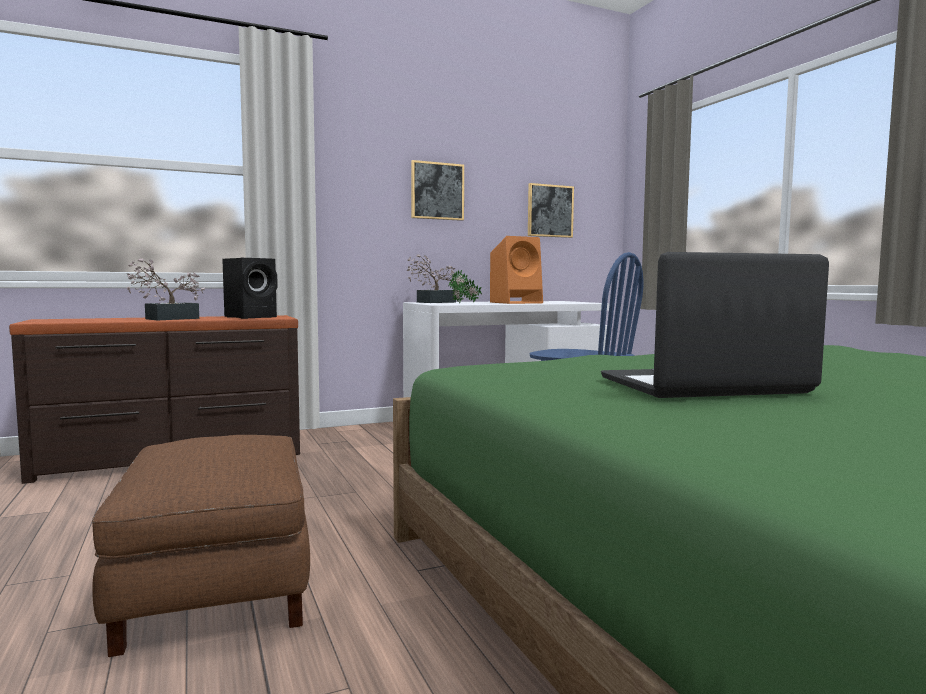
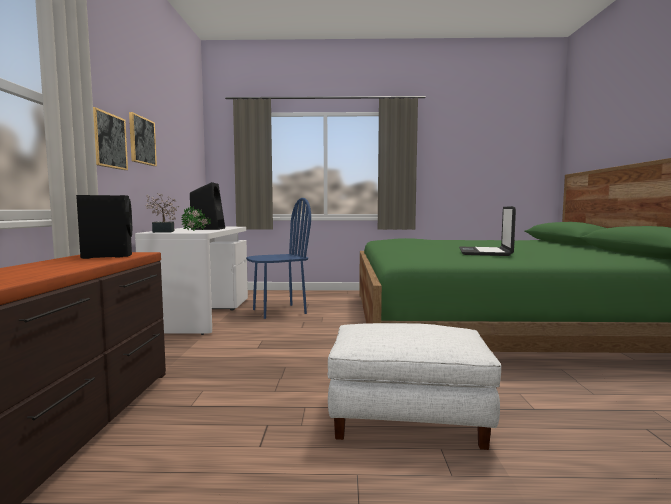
camera: 65 degrees left, 0 degrees up
brown ottoman [92,435,310,657] -> white ottoman [328,323,501,450]
potted plant [127,258,205,320] -> none
orange speaker [490,236,543,304] -> black speaker [190,182,225,230]
picture [528,183,574,238] -> picture moved to [93,107,128,170]

